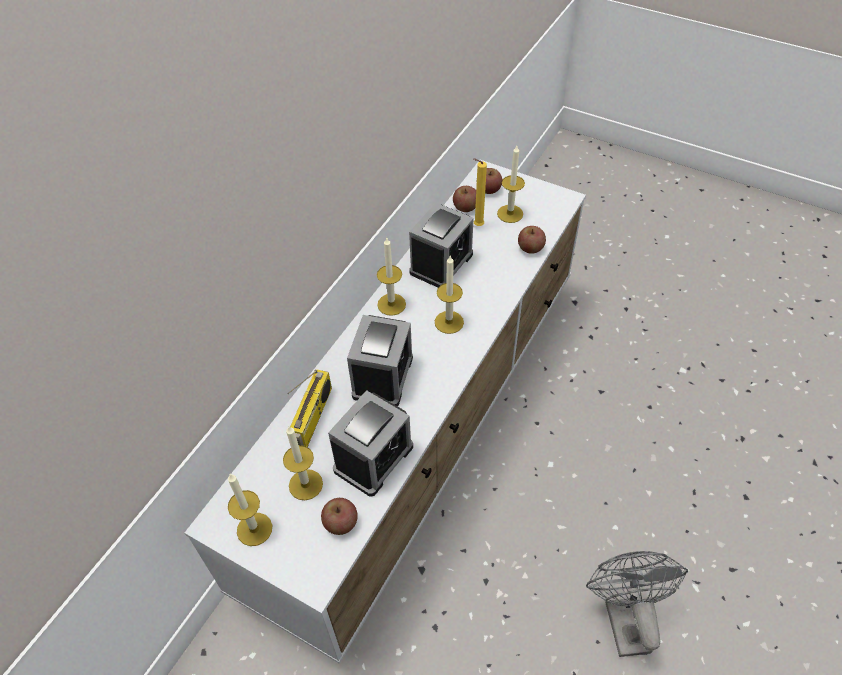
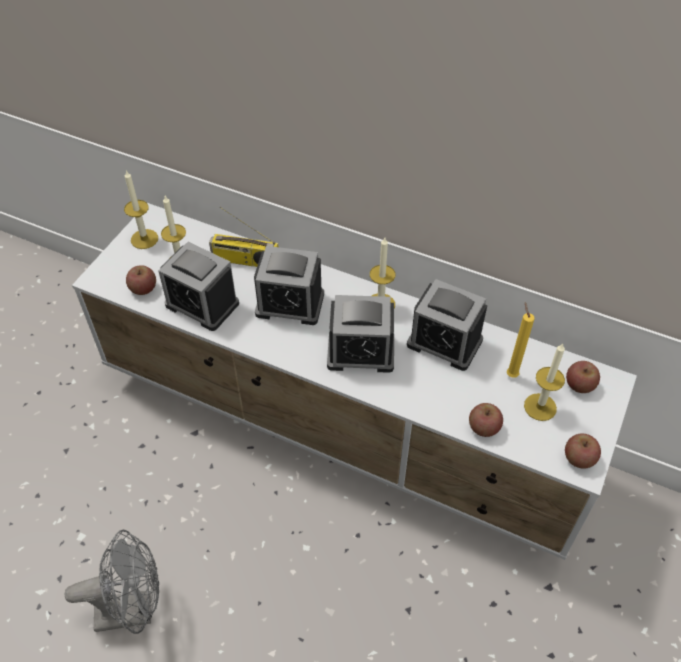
camera: 85 degrees right, 0 degrees up
candle [435,256,464,334] -> alarm clock [327,295,394,373]
apple [453,186,476,212] -> apple moved to [565,433,601,469]

